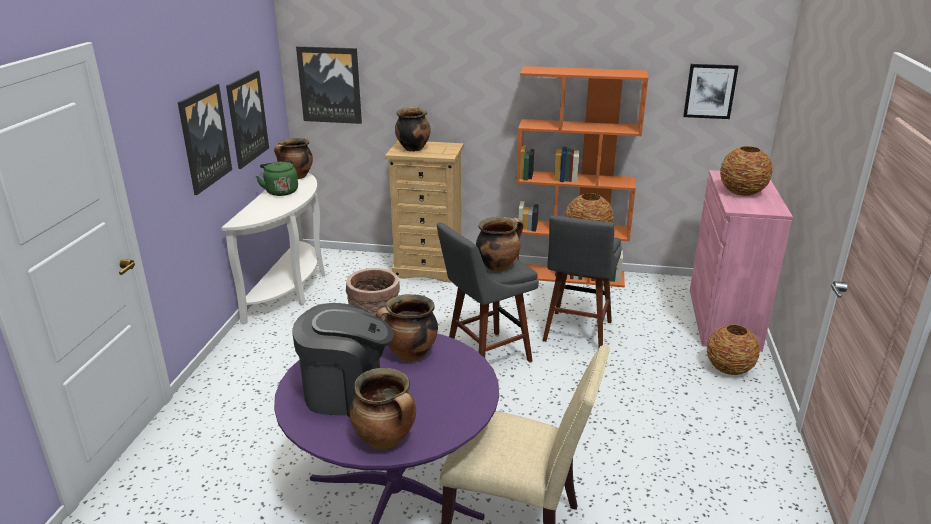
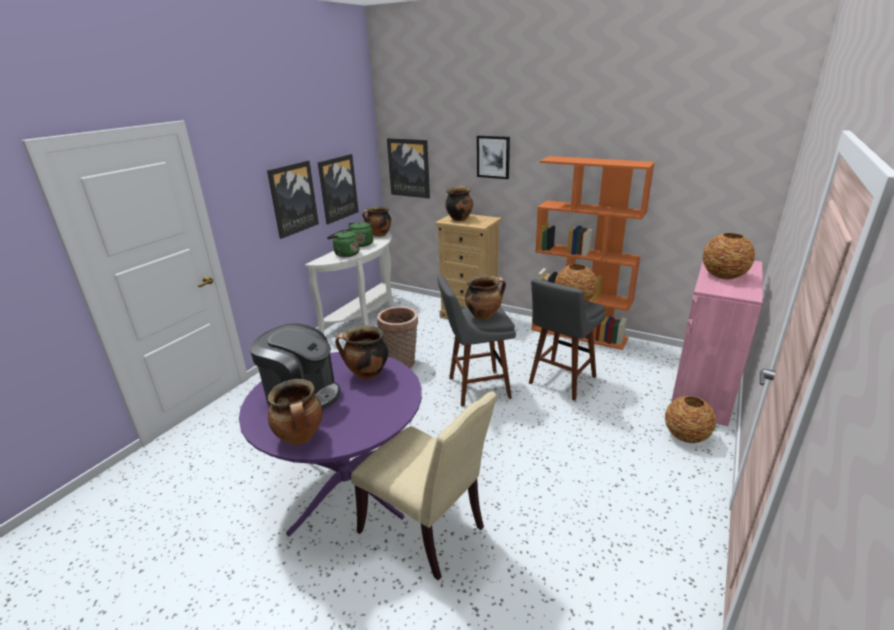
camera: 20 degrees right, 0 degrees up
picture [683,64,739,119] -> picture moved to [477,136,510,179]
none -> green kettle [327,229,359,257]

